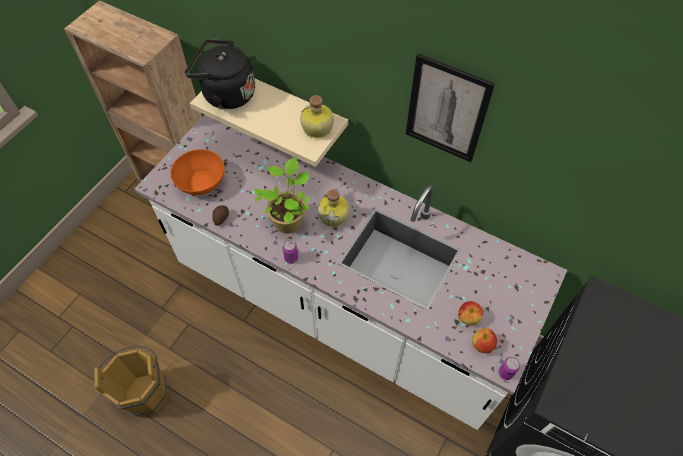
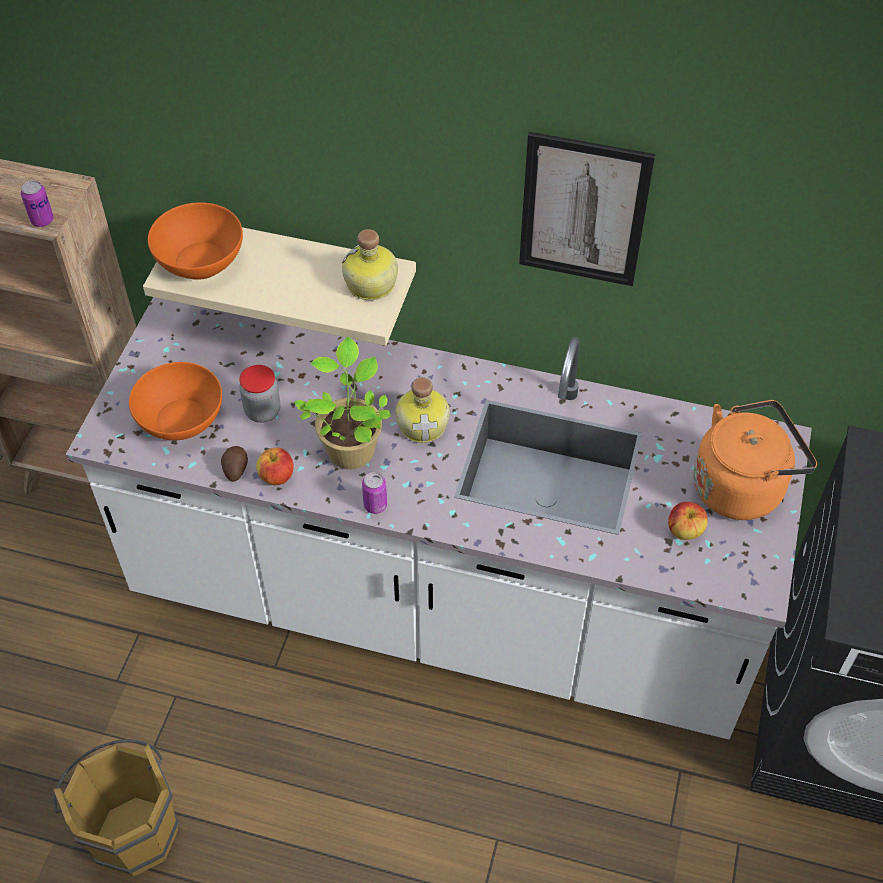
camera: 15 degrees left, 5 degrees down
black kettle [185,39,255,109] -> orange bowl [148,202,243,280]
apple [472,328,497,353] -> apple moved to [256,448,294,485]
can [498,357,520,380] -> can moved to [21,180,54,227]
none -> jar [239,365,281,423]
none -> orange kettle [693,400,817,520]

